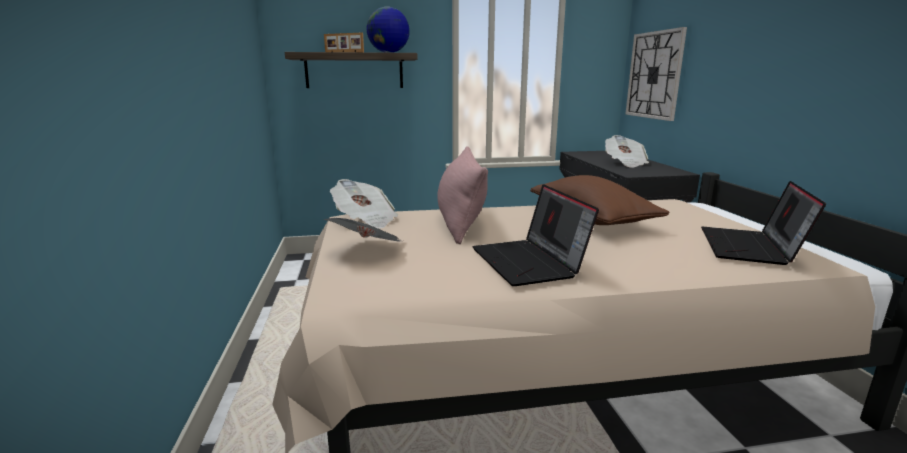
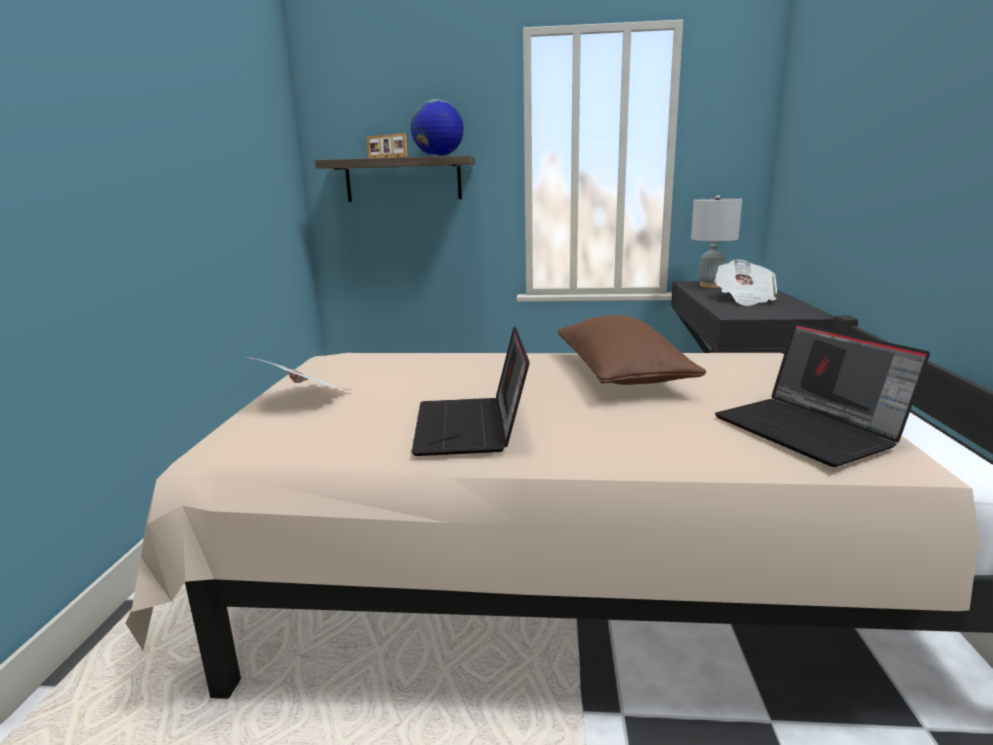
camera: 15 degrees right, 0 degrees up
newspaper [330,179,398,229] -> none
pink pillow [437,146,488,244] -> none
wall clock [625,27,687,121] -> none
laptop [701,181,826,265] -> laptop turned 60 degrees counterclockwise [715,323,930,467]
none -> grey table lamp [691,195,742,288]

